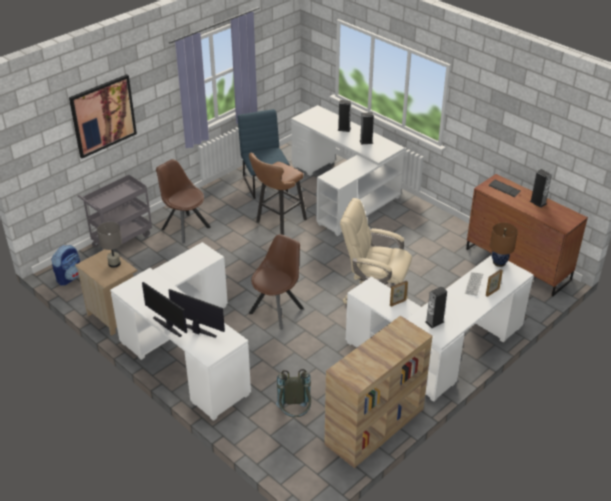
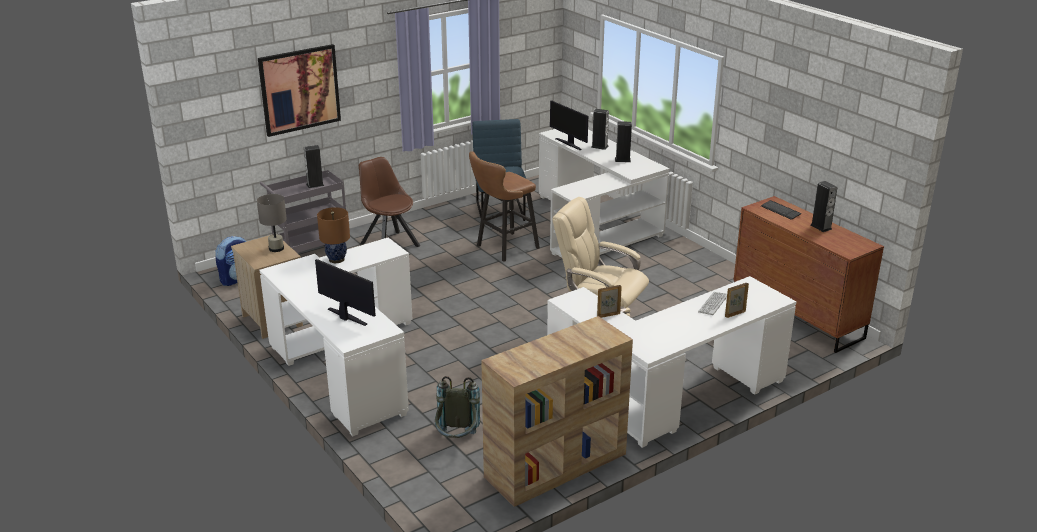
camera: 10 degrees right, 10 degrees down
monitor [142,282,187,337] -> monitor moved to [550,100,588,150]
brown chair [249,234,304,329] -> none
speaker [425,286,447,328] -> speaker moved to [304,145,324,188]
brown table lamp [490,223,518,267] -> brown table lamp moved to [317,207,350,263]

